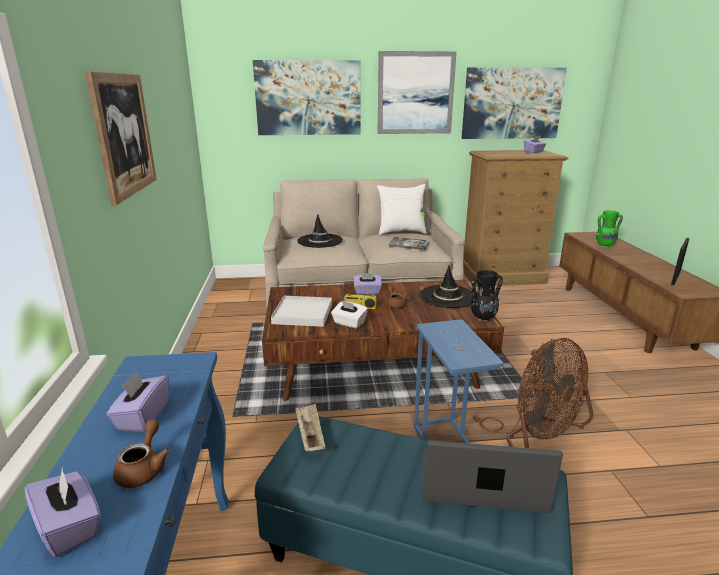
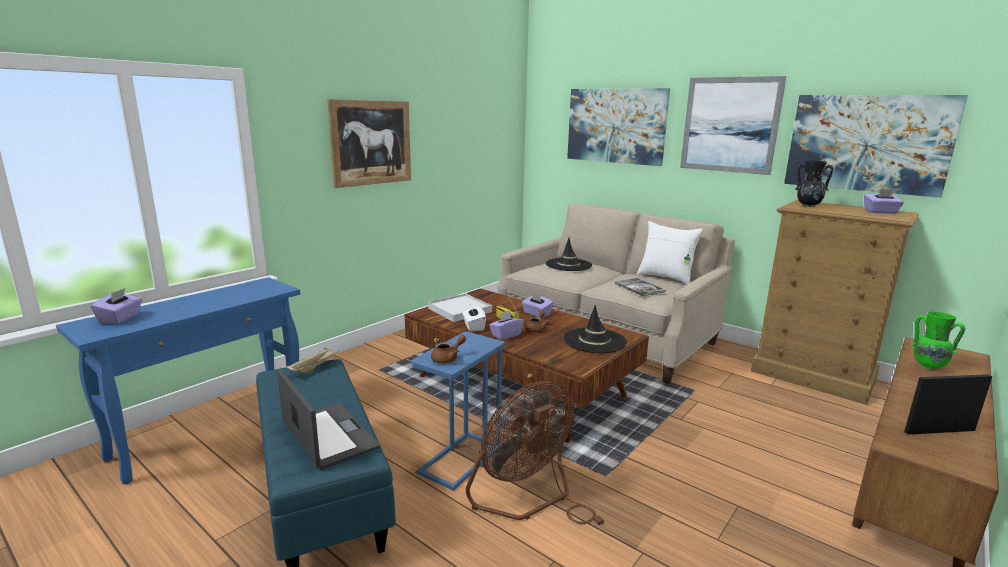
camera: 45 degrees right, 5 degrees down
purple tissue box [106,371,169,432] -> purple tissue box moved to [489,311,524,340]
brown teapot [113,419,170,488] -> brown teapot moved to [431,335,466,364]
black vase [471,270,503,322] -> black vase moved to [795,161,833,207]
brown fan [473,338,593,448] -> brown fan turned 135 degrees clockwise [466,382,604,525]

